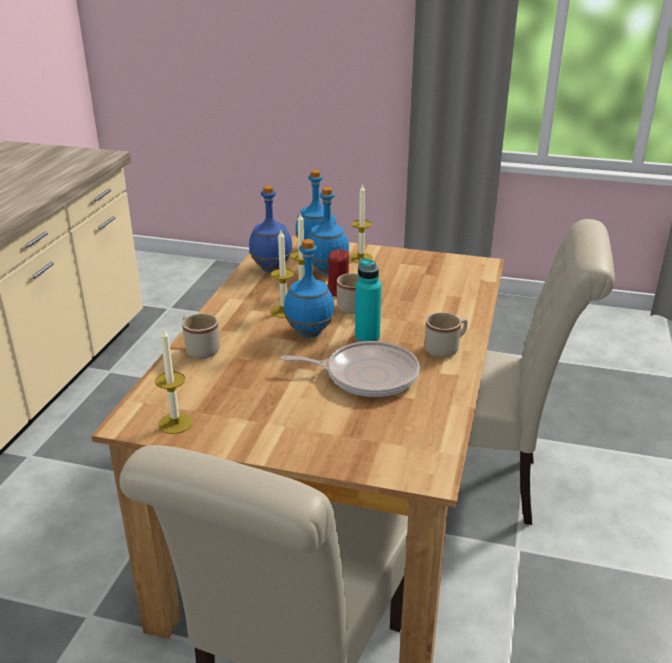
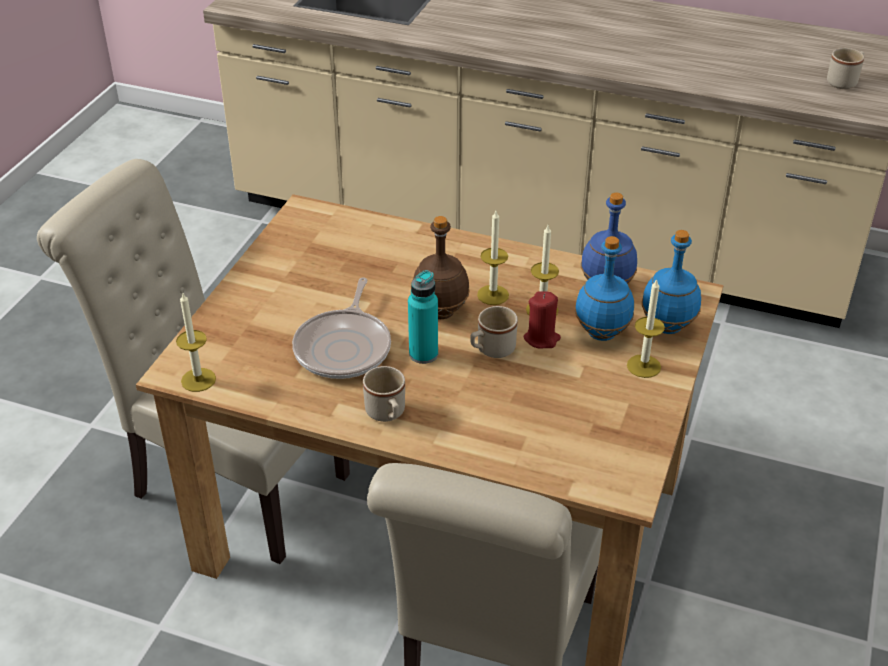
camera: 95 degrees right, 10 degrees up
candle [155,327,193,434] -> candle moved to [176,293,216,392]
beige mug [182,313,220,359] -> beige mug moved to [827,48,864,89]
blue bottle [284,239,335,338] -> brown bottle [413,216,470,319]

